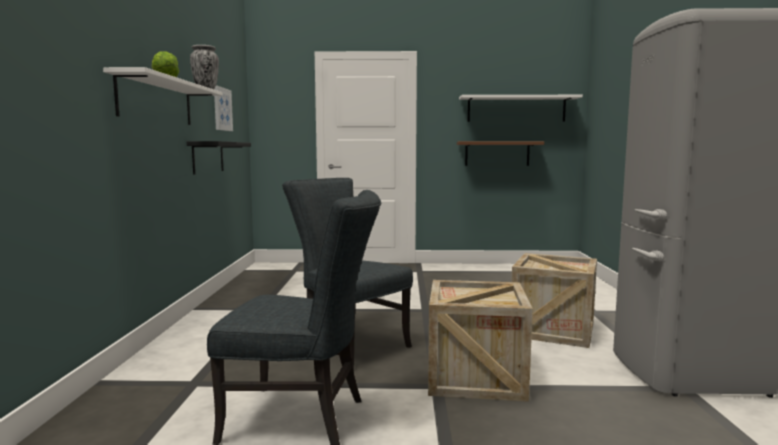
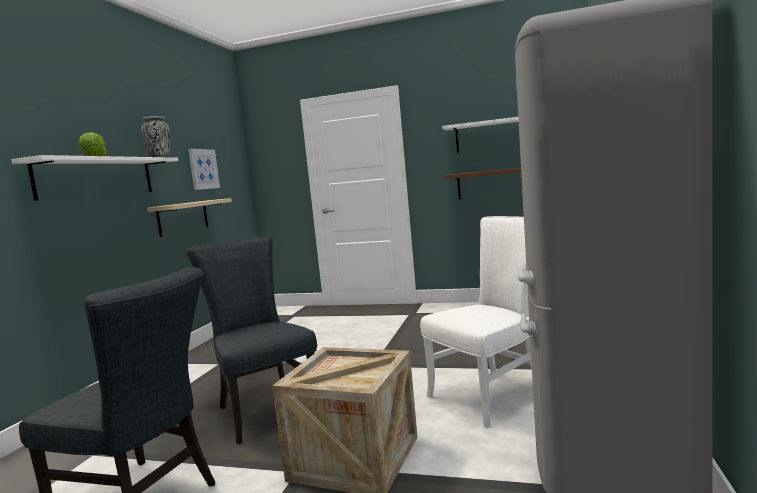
camera: 15 degrees right, 0 degrees up
black shelf [187,141,251,174] -> beige shelf [147,198,232,237]
crate [512,253,597,348] -> white chair [420,216,532,428]

